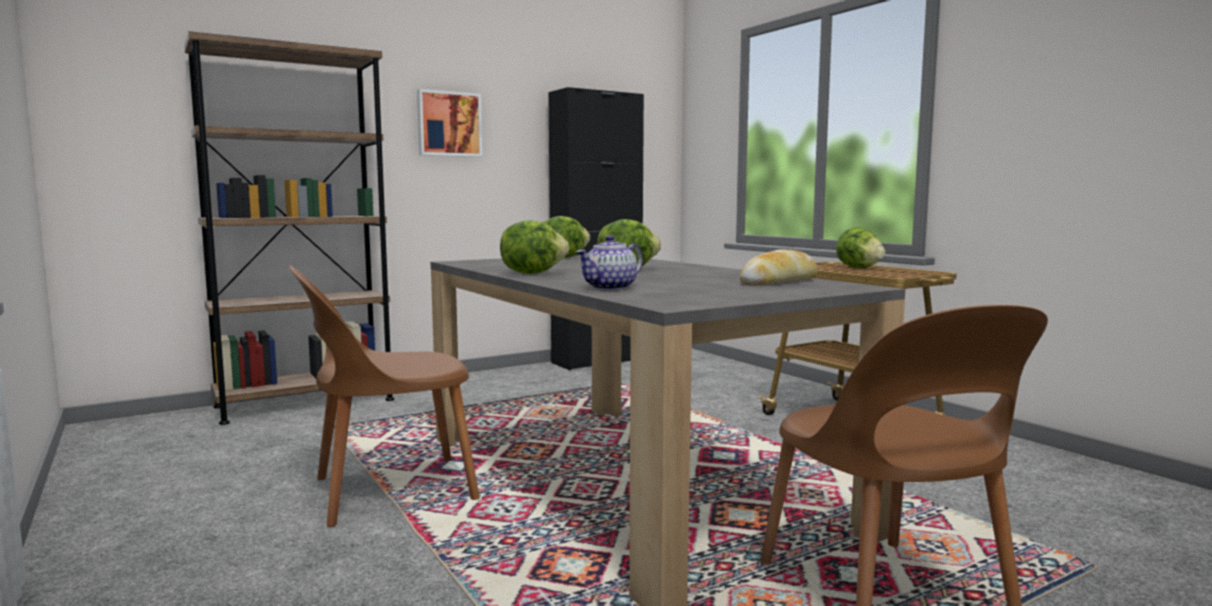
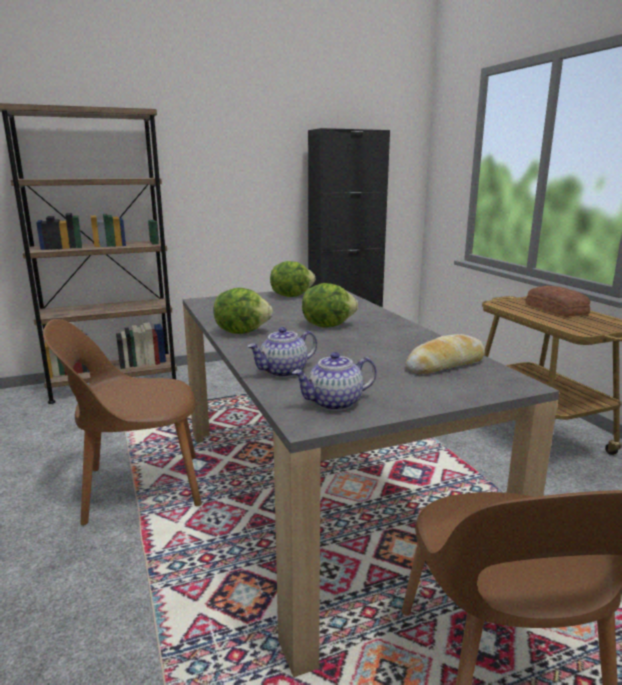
camera: 10 degrees right, 10 degrees up
picture [417,89,482,157] -> none
lettuce [836,227,885,268] -> bread [525,286,590,317]
none -> teapot [292,352,377,411]

